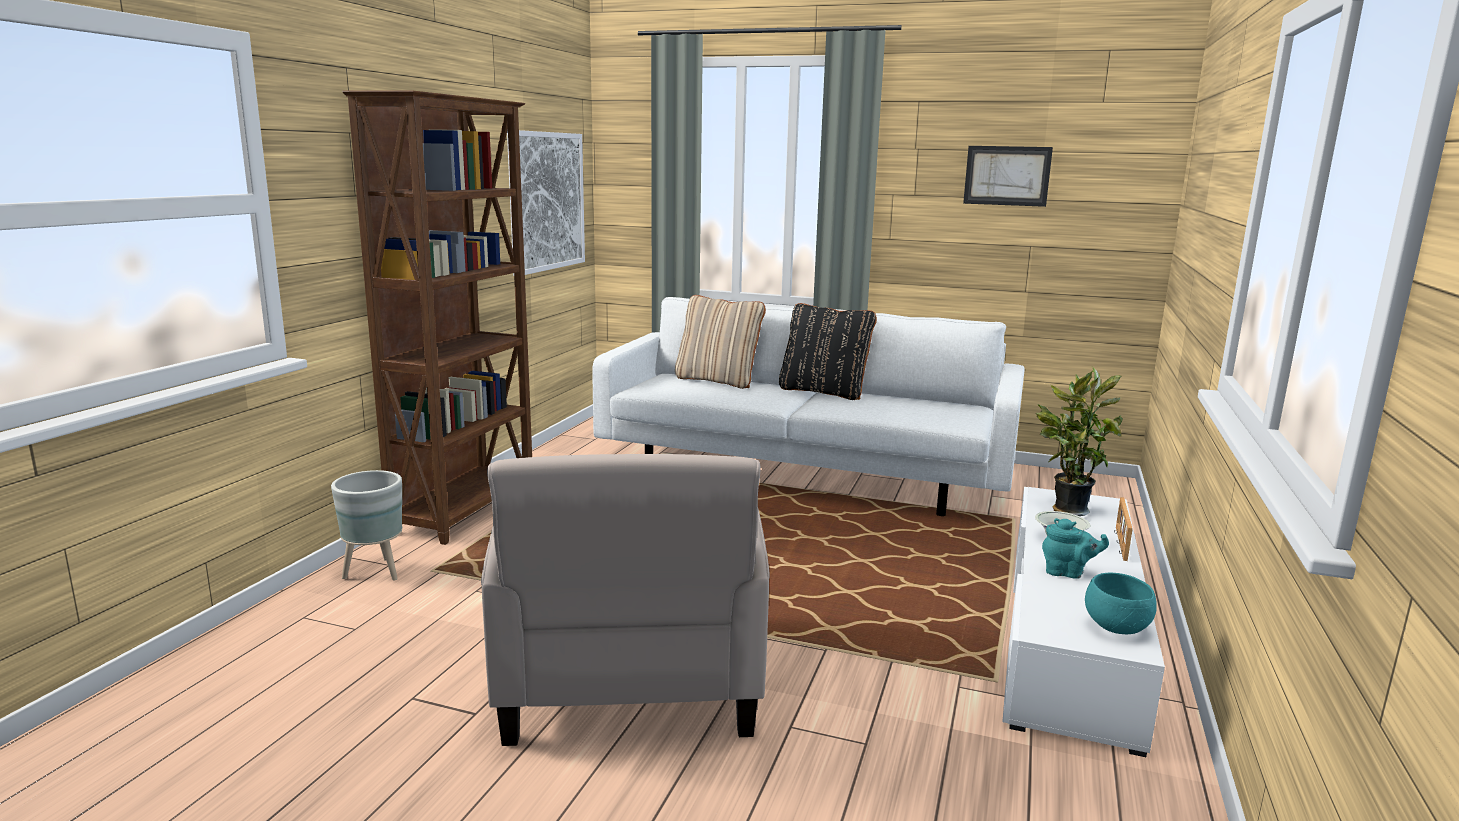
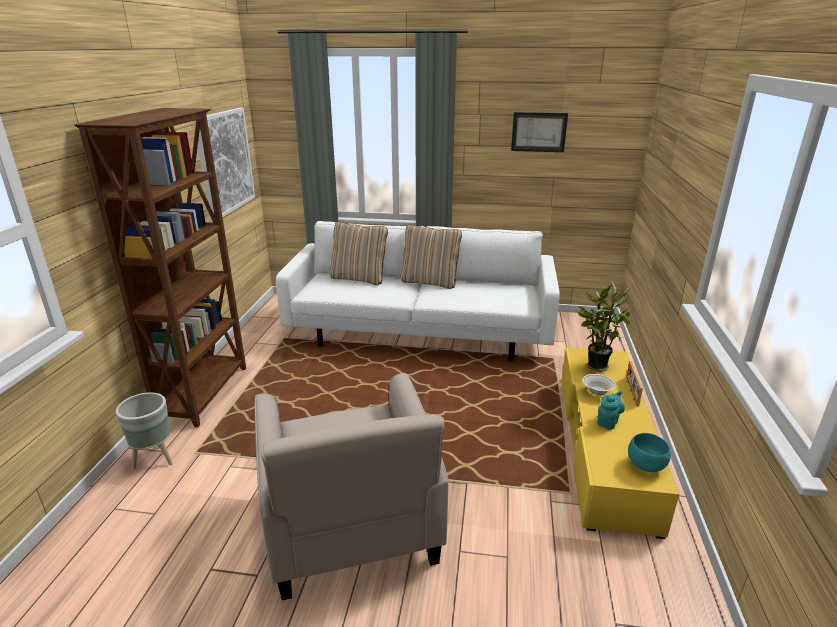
camera: 10 degrees left, 10 degrees up
black pillow [779,303,877,400] -> beige pillow [400,225,462,289]
white tv stand [1002,487,1165,757] -> yellow tv stand [561,348,679,539]
turquoise teapot [1042,518,1109,579] -> turquoise teapot turned 60 degrees counterclockwise [597,391,625,430]

